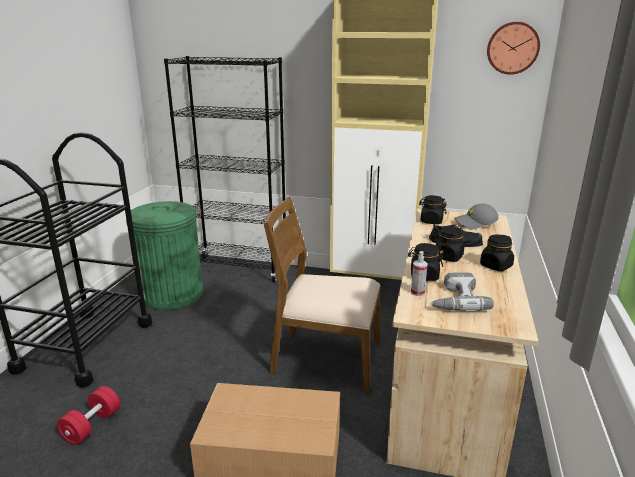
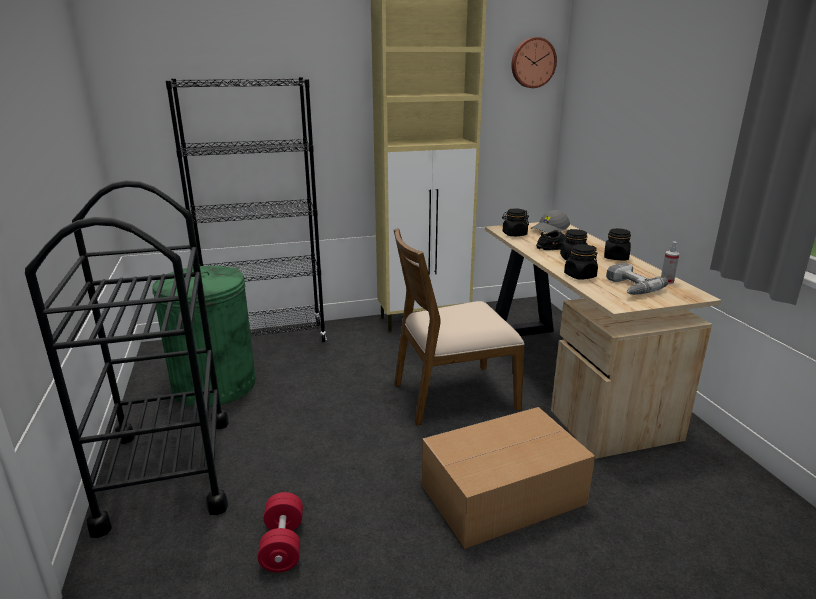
camera: 30 degrees left, 0 degrees up
spray bottle [411,251,428,296] -> spray bottle moved to [661,241,679,284]

